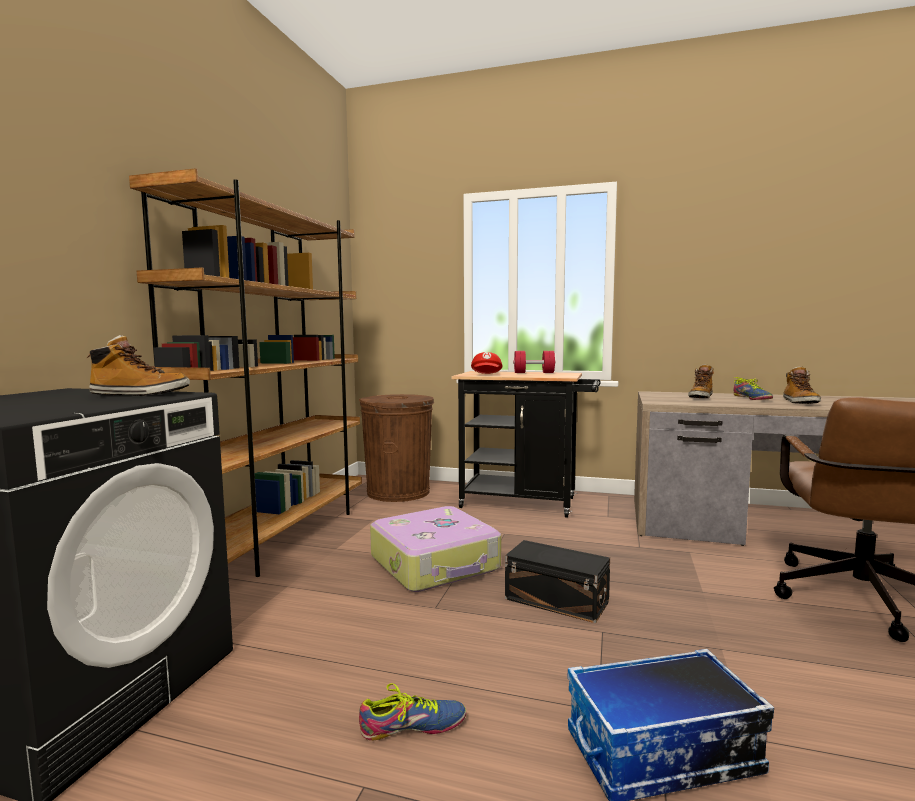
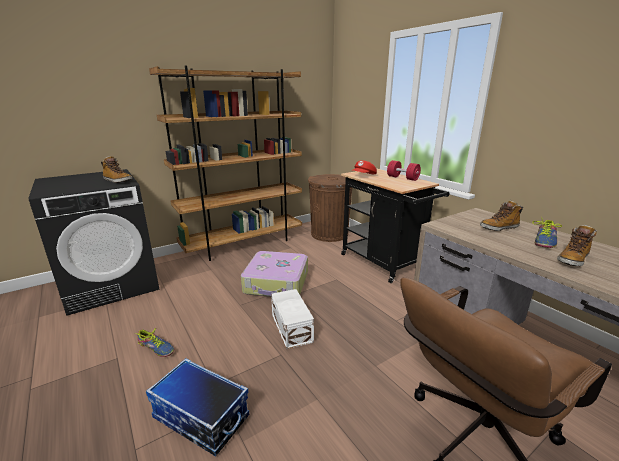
camera: 40 degrees right, 15 degrees up
black storage box [505,540,610,623] -> white storage box [271,289,314,349]

